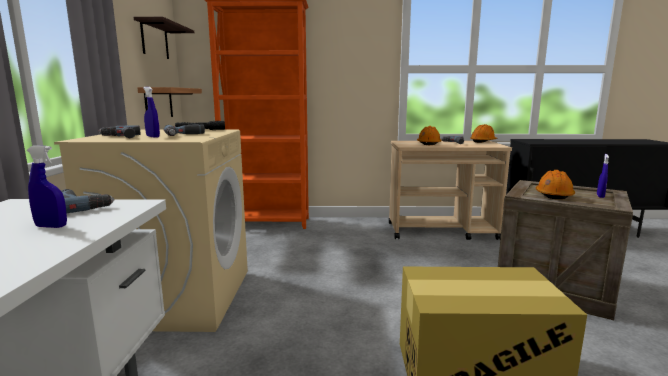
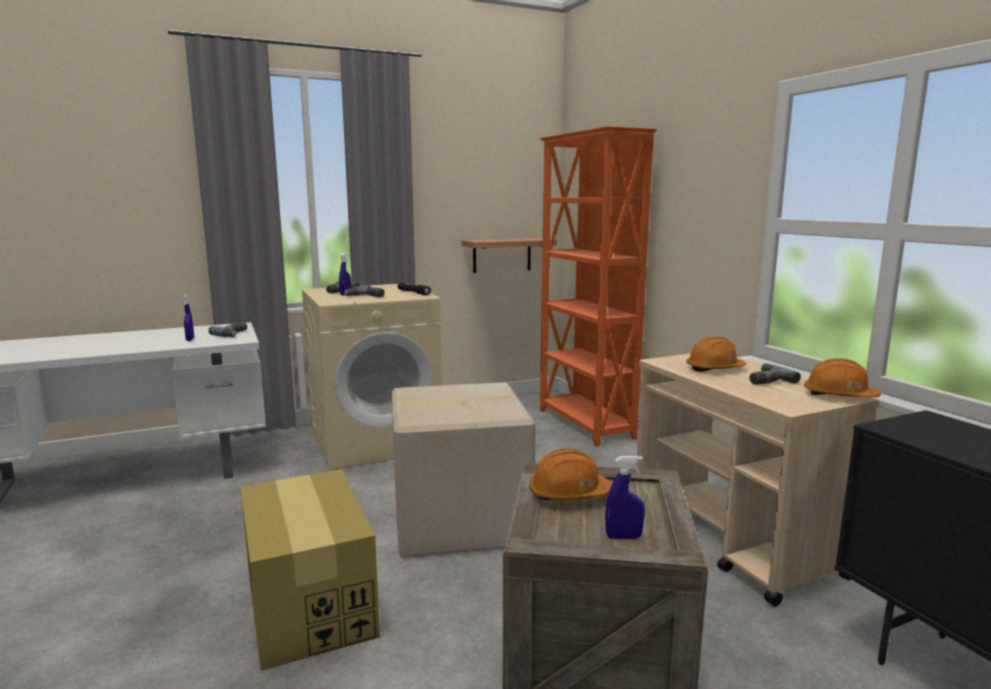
camera: 65 degrees right, 0 degrees up
shelf [134,17,194,59] -> none
none -> cardboard box [391,382,536,558]

